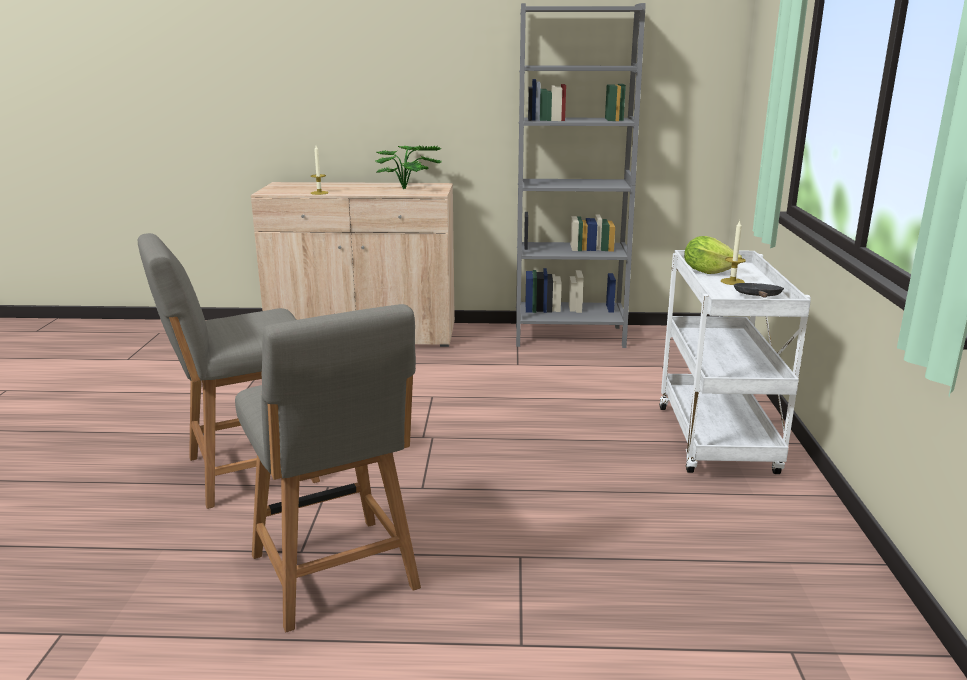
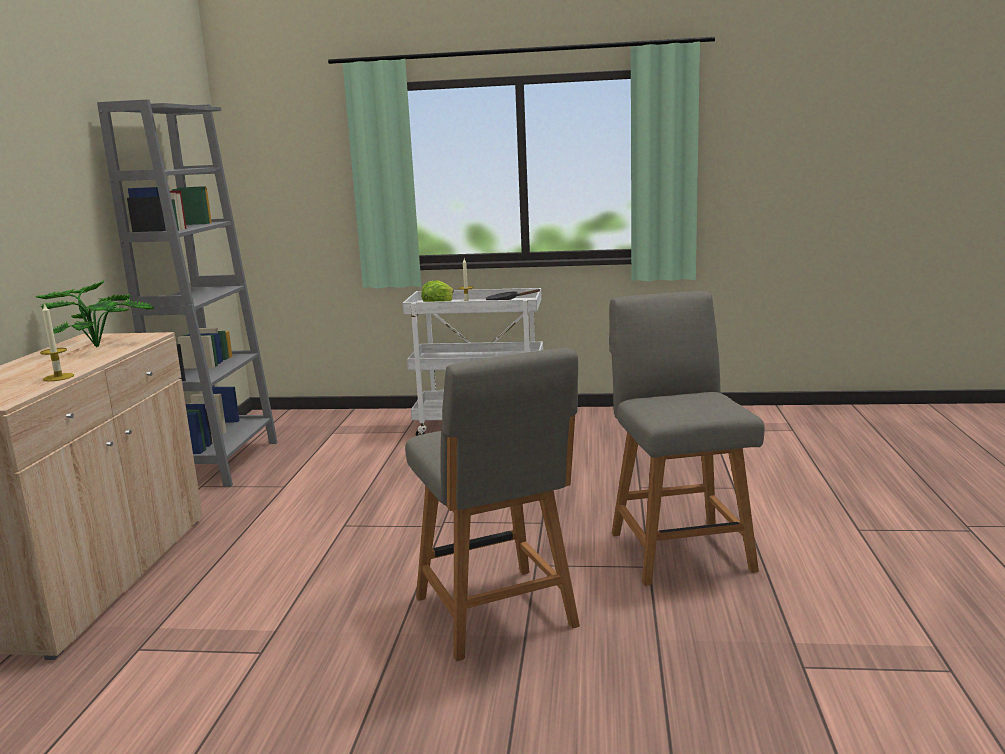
camera: 85 degrees left, 5 degrees down
grey chair [235,304,421,632] -> grey chair turned 75 degrees counterclockwise [609,291,765,586]

